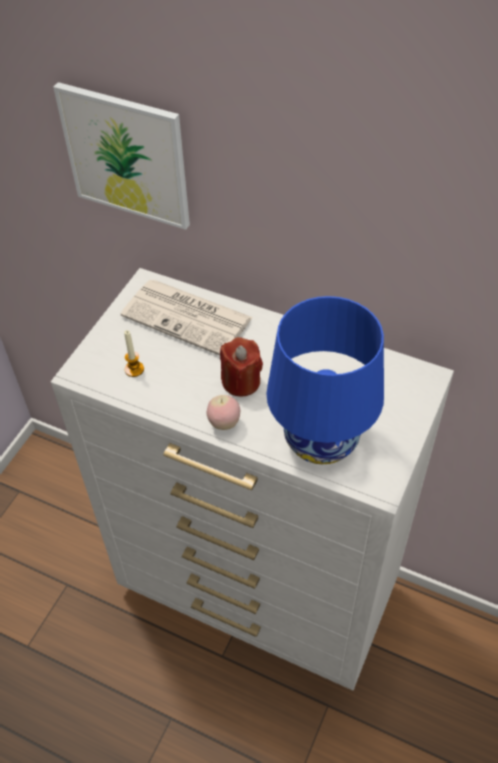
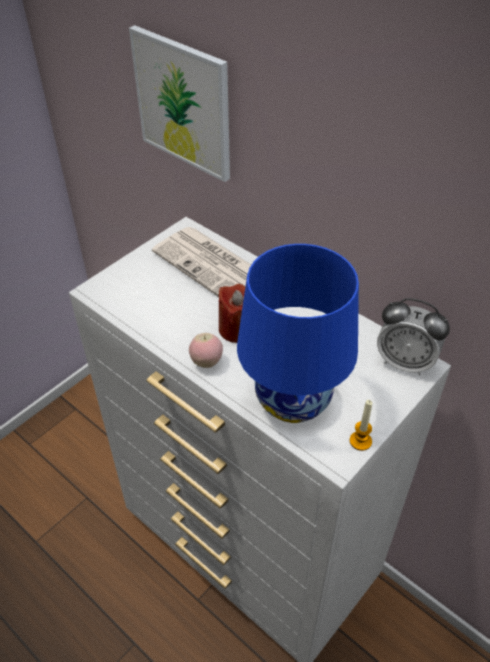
camera: 15 degrees right, 5 degrees down
candle [124,330,144,377] -> candle moved to [349,400,372,451]
none -> alarm clock [377,298,450,376]

